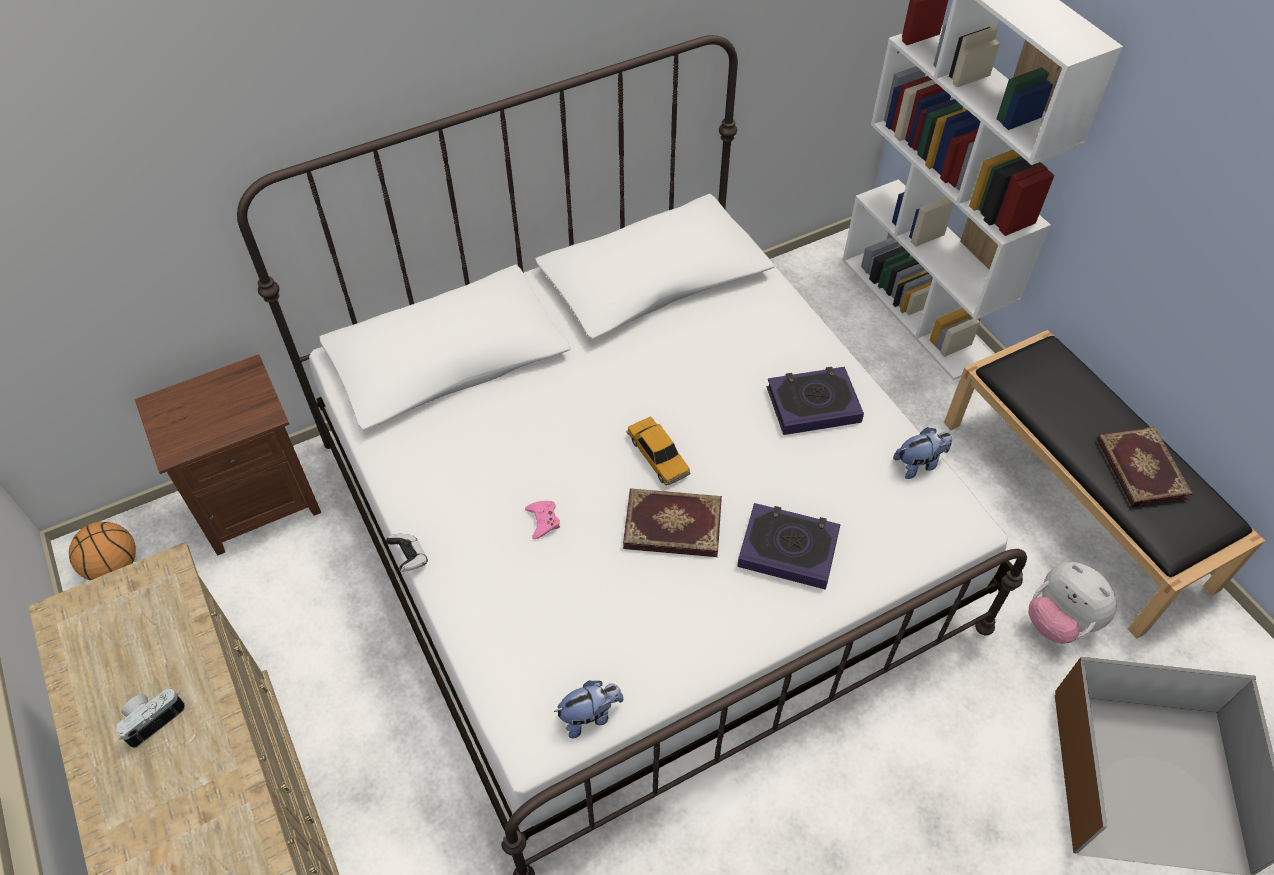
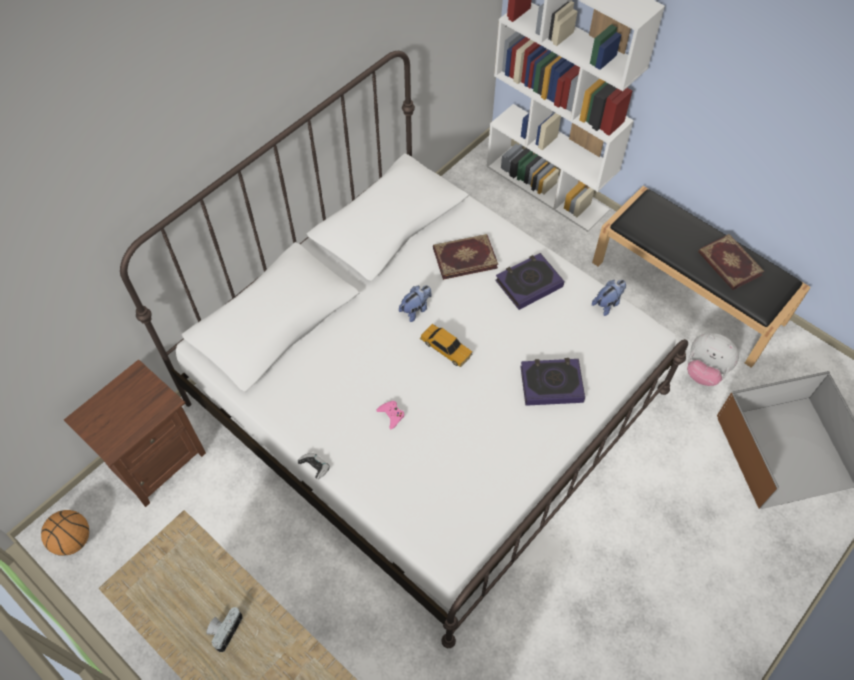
camera: 20 degrees left, 5 degrees up
plush toy [554,681,623,738] -> plush toy moved to [399,285,432,322]
book [623,488,722,557] -> book moved to [433,234,498,280]

